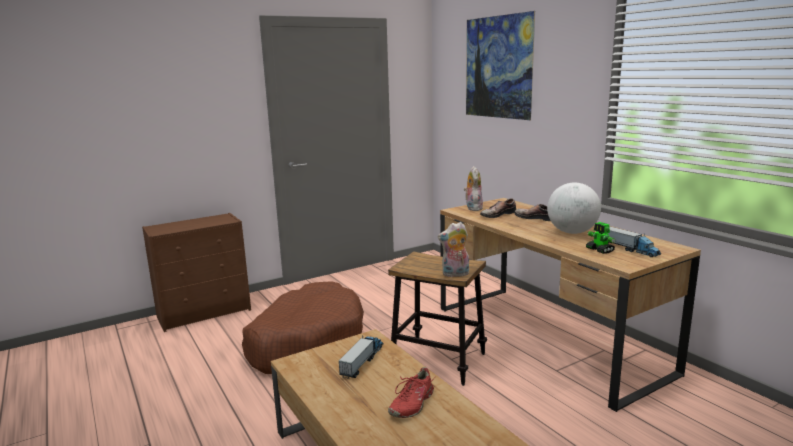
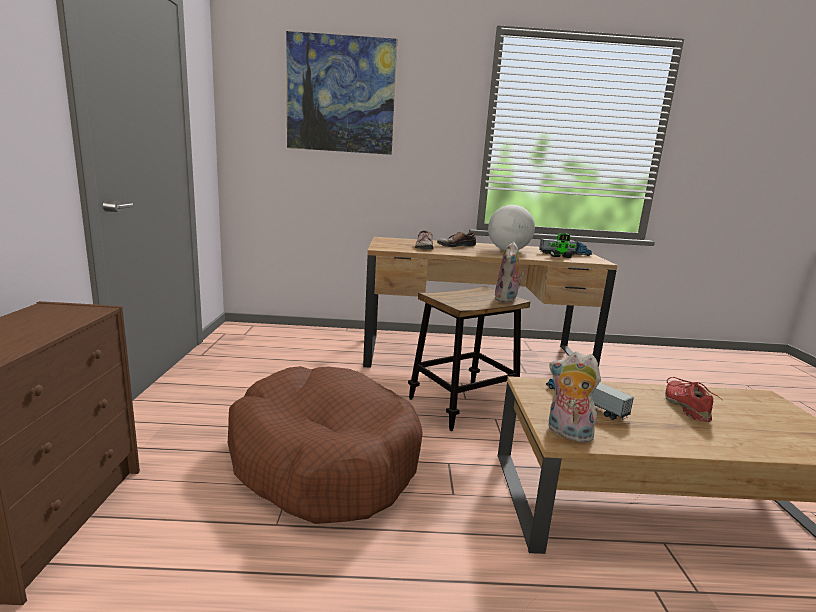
camera: 60 degrees left, 0 degrees up
red shoe [388,367,436,418] -> red shoe turned 150 degrees counterclockwise [665,377,722,422]
plush toy [464,166,483,211] -> plush toy moved to [549,352,601,443]

